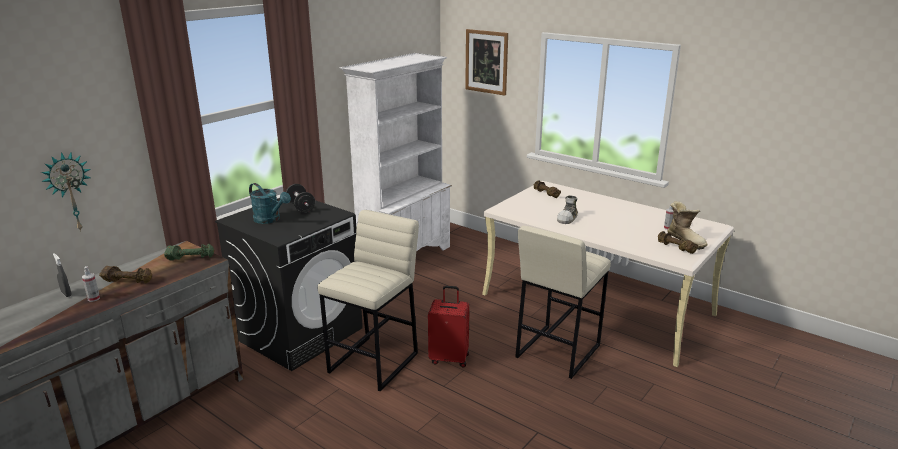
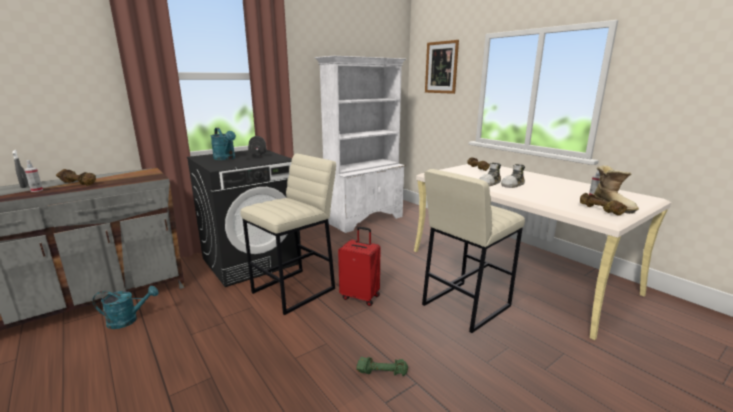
camera: 15 degrees right, 5 degrees down
wall clock [41,152,91,232] -> none
green dumbbell [164,244,215,261] -> green dumbbell moved to [356,357,408,376]
none -> turquoise watering can [93,286,158,329]
none -> shoe [501,164,525,188]

